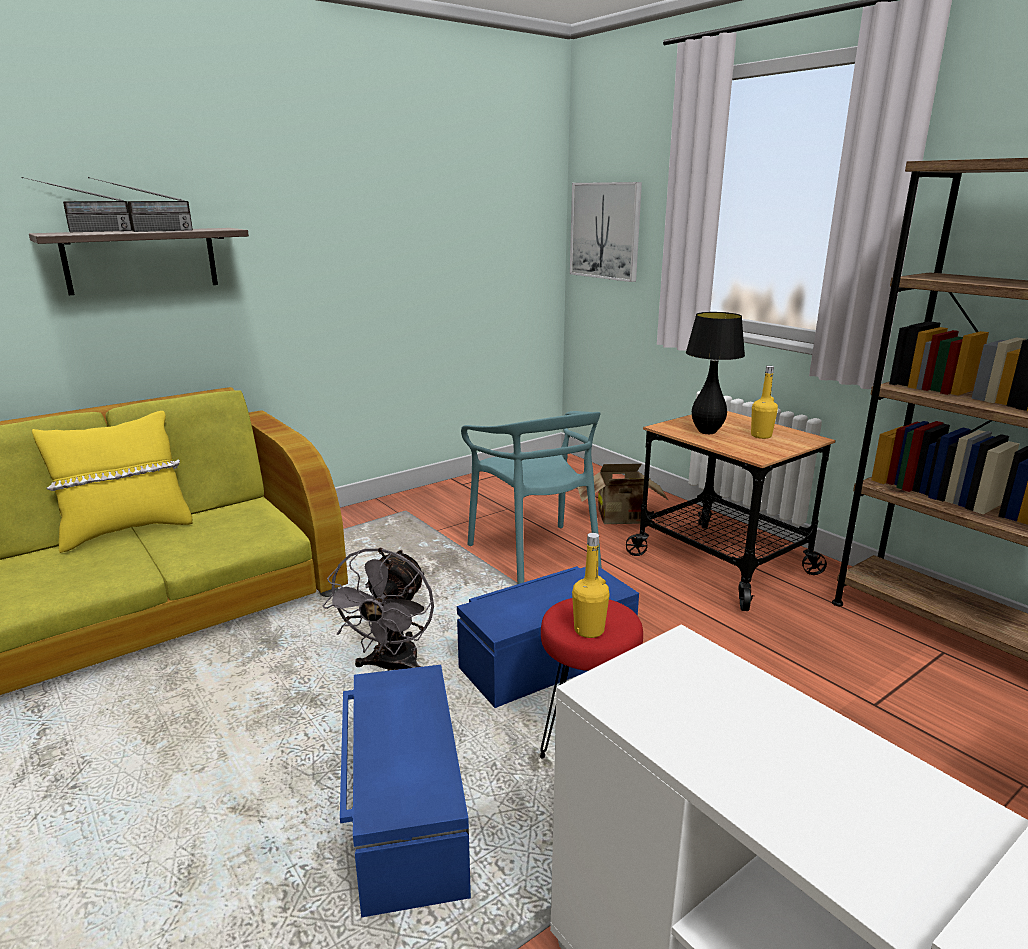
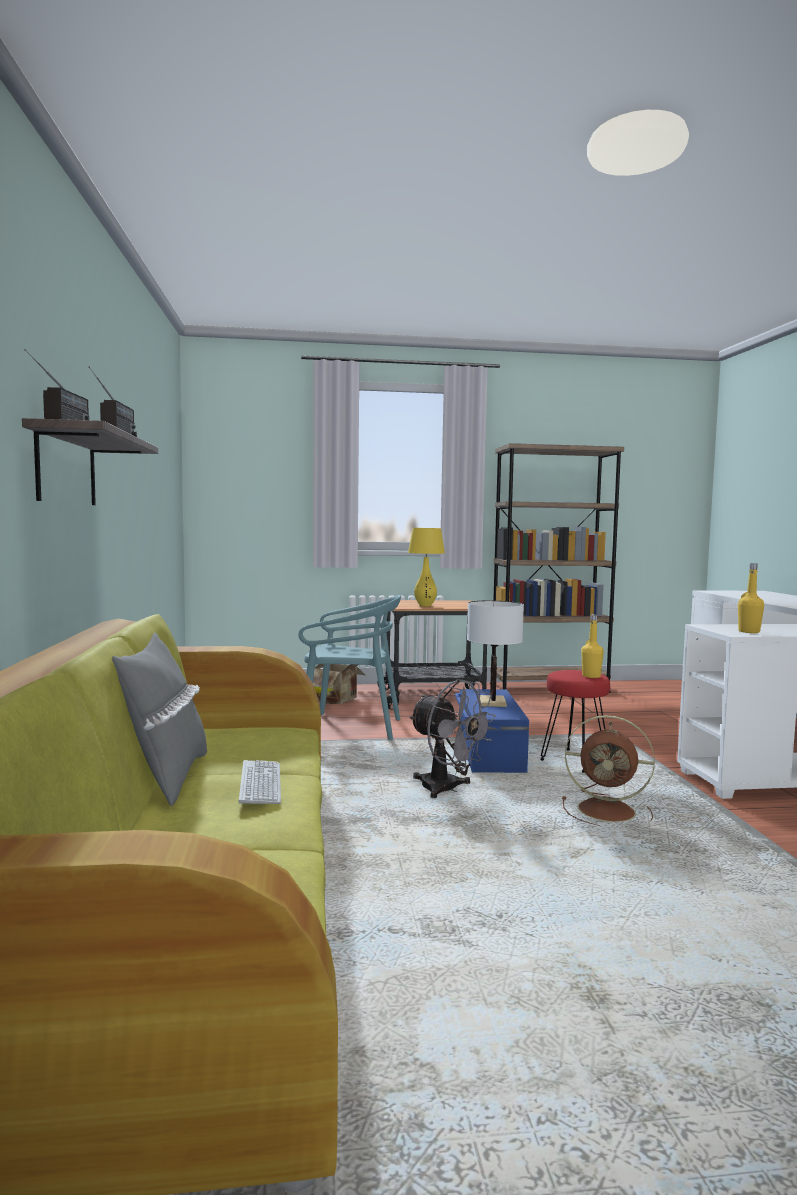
camera: 60 degrees left, 15 degrees down
yellow pillow [32,411,193,553] -> grey pillow [112,632,207,807]
blue storage box [340,665,471,918] -> brown fan [562,715,655,825]
picture [570,182,642,282] -> none
black table lamp [686,312,745,434] -> yellow table lamp [408,528,445,607]
yellow bottle [751,366,778,439] -> yellow bottle moved to [738,563,764,633]
none -> keyboard [239,760,281,804]
none -> white table lamp [467,600,524,707]

